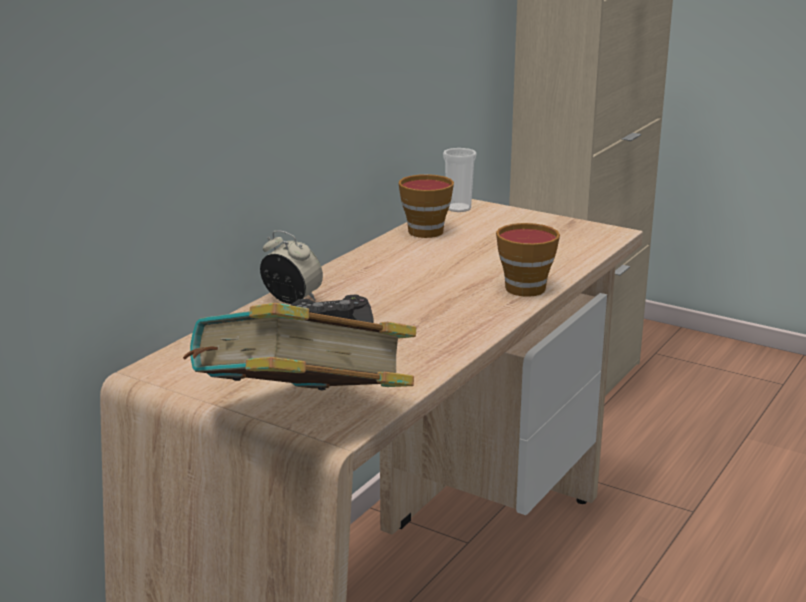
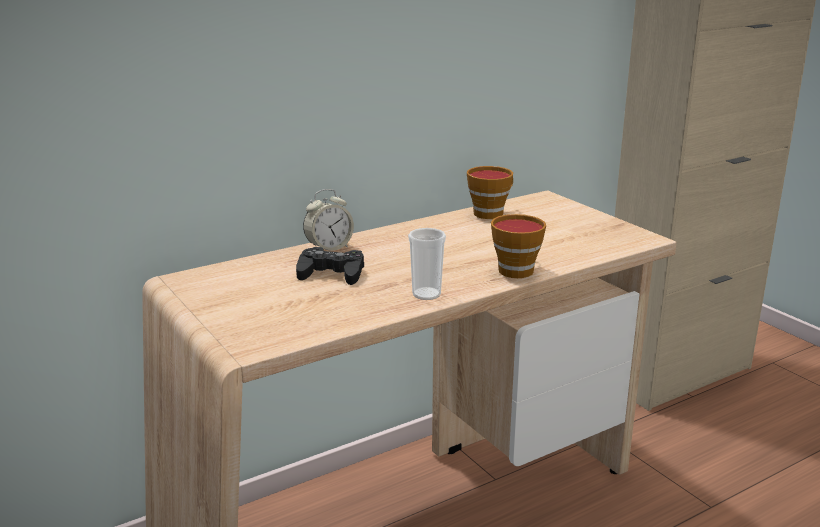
camera: 25 degrees right, 0 degrees up
book [183,303,416,390] -> none
alarm clock [260,231,323,304] -> alarm clock turned 90 degrees clockwise [303,189,354,251]
cup [443,148,477,212] -> cup moved to [408,228,446,300]

